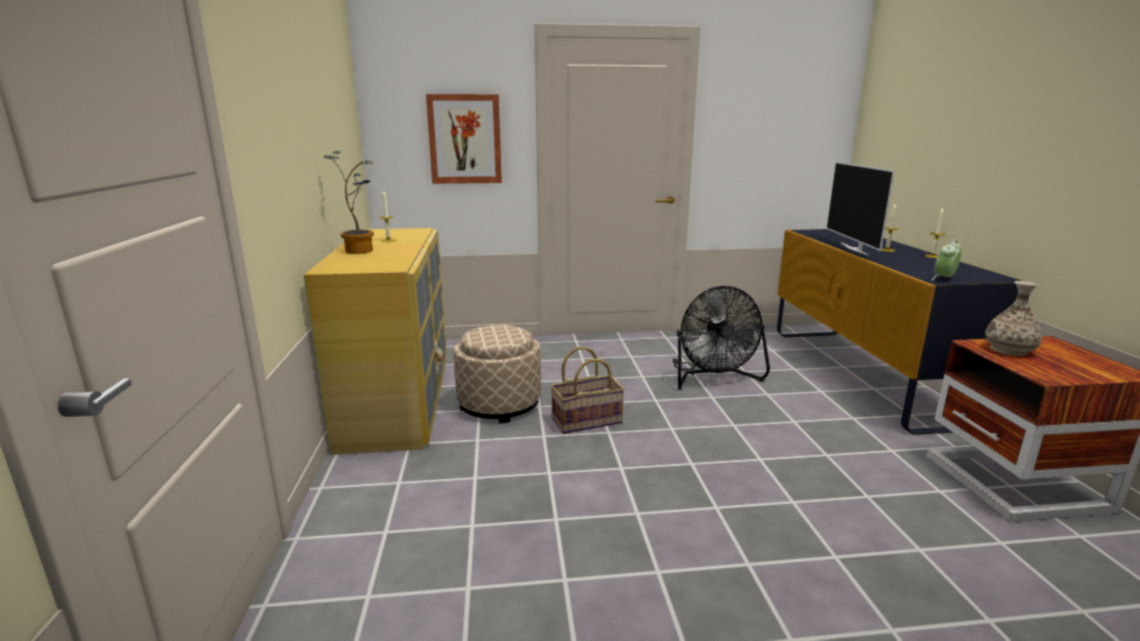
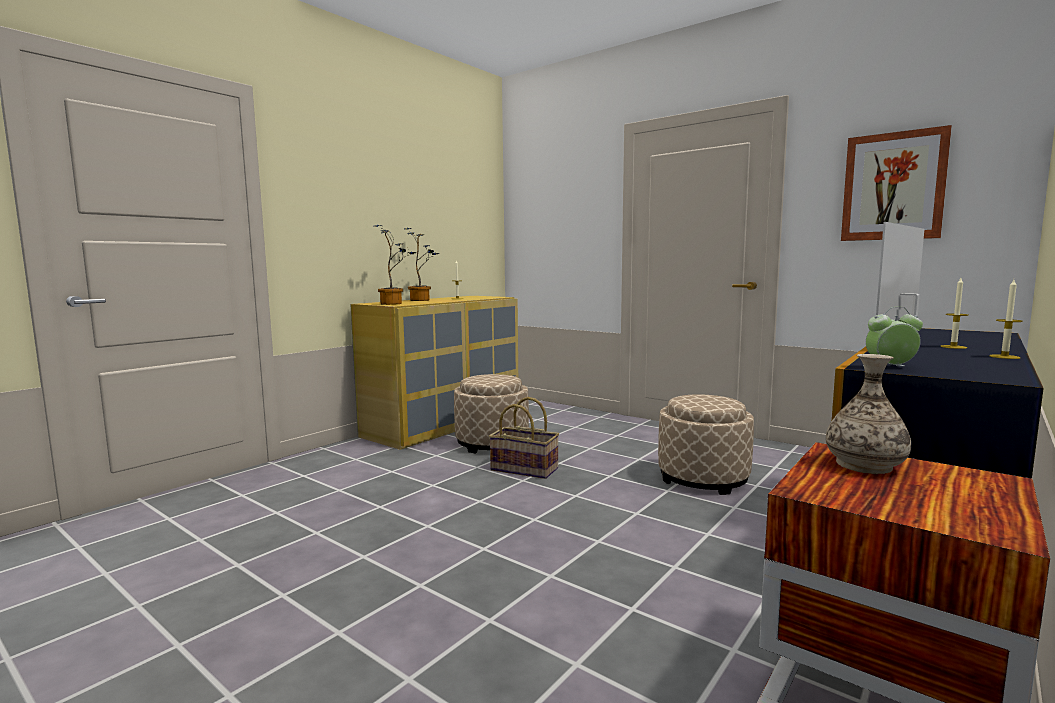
camera: 45 degrees right, 10 degrees down
picture [426,94,502,184] -> picture moved to [841,125,952,241]
black fan [673,286,770,389] -> beige ottoman [658,394,754,495]
none -> potted plant [374,225,417,305]

